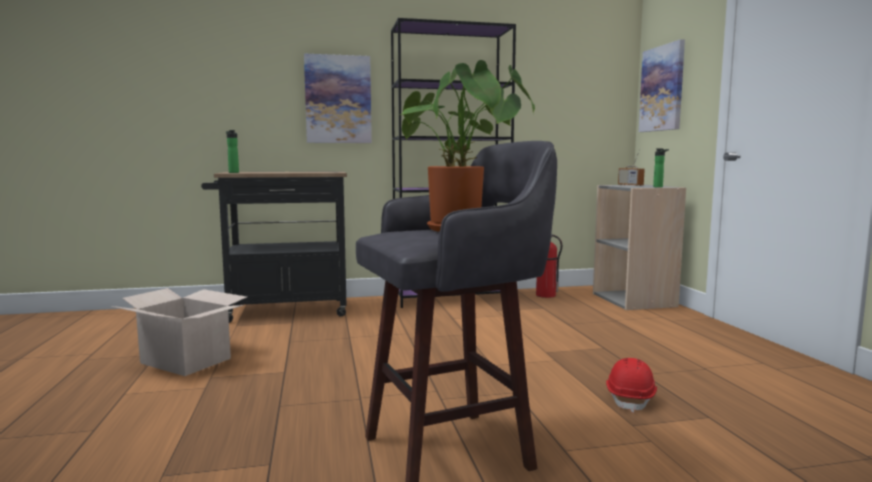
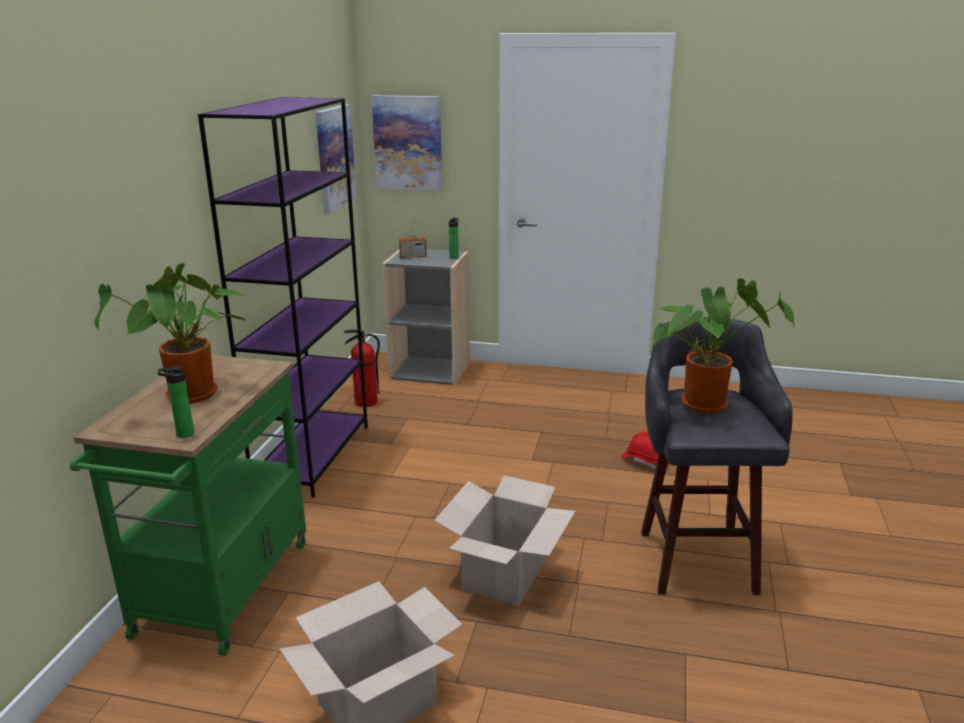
camera: 65 degrees left, 15 degrees up
black cart [201,171,347,323] -> green cart [70,355,306,656]
picture [304,54,372,143] -> picture moved to [316,104,357,214]
none -> potted plant [94,263,246,403]
none -> cardboard box [434,475,576,606]

